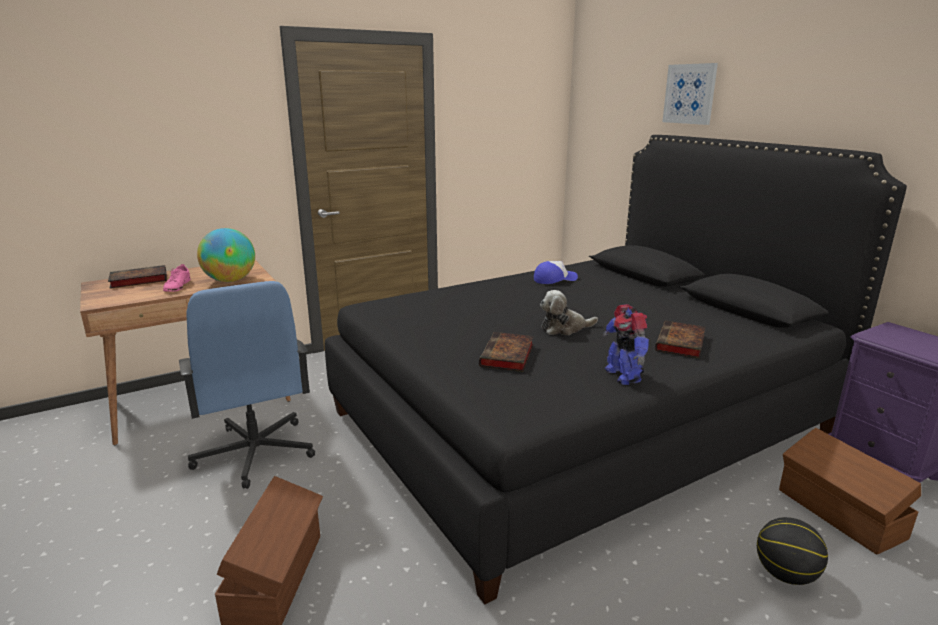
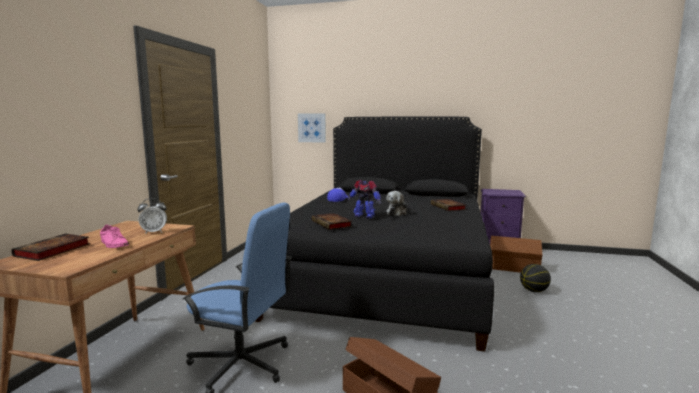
camera: 45 degrees left, 10 degrees down
globe [197,228,255,282] -> alarm clock [137,198,167,234]
book [479,332,534,372] -> book moved to [312,213,352,230]
toy robot [603,304,649,385] -> toy robot moved to [347,180,381,218]
picture [663,63,718,125] -> picture moved to [298,113,326,143]

